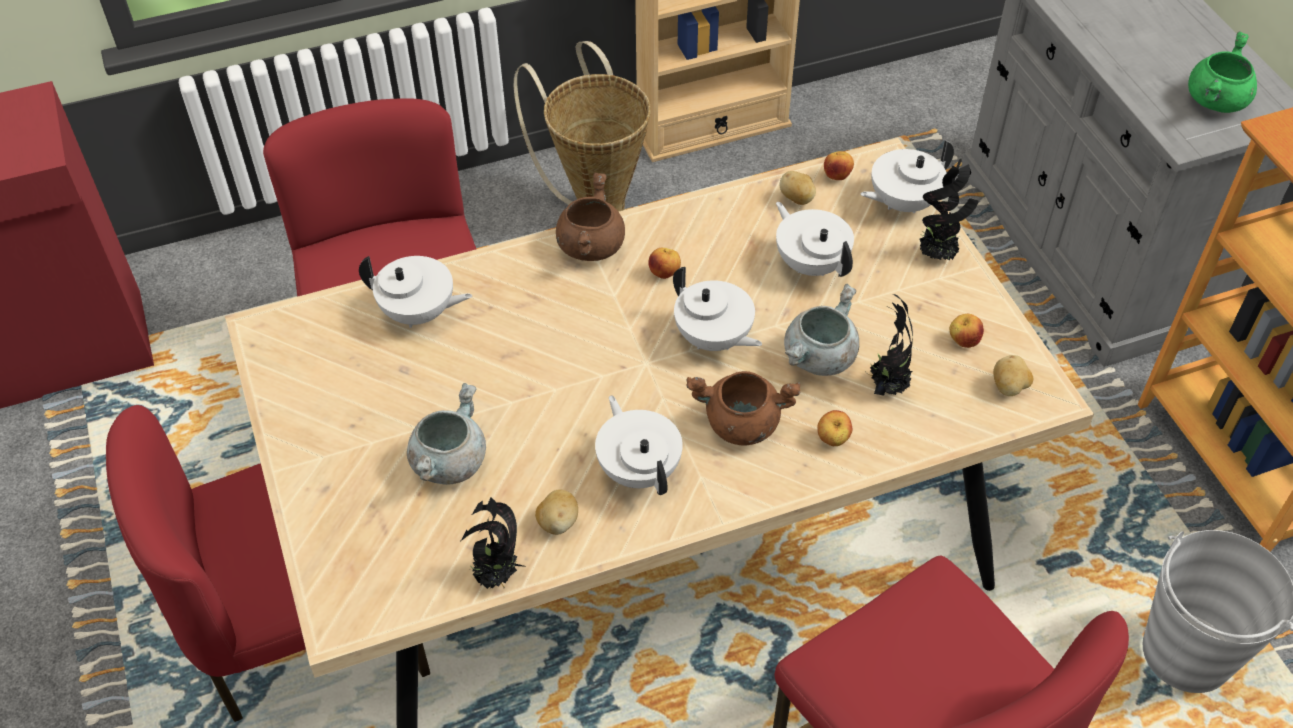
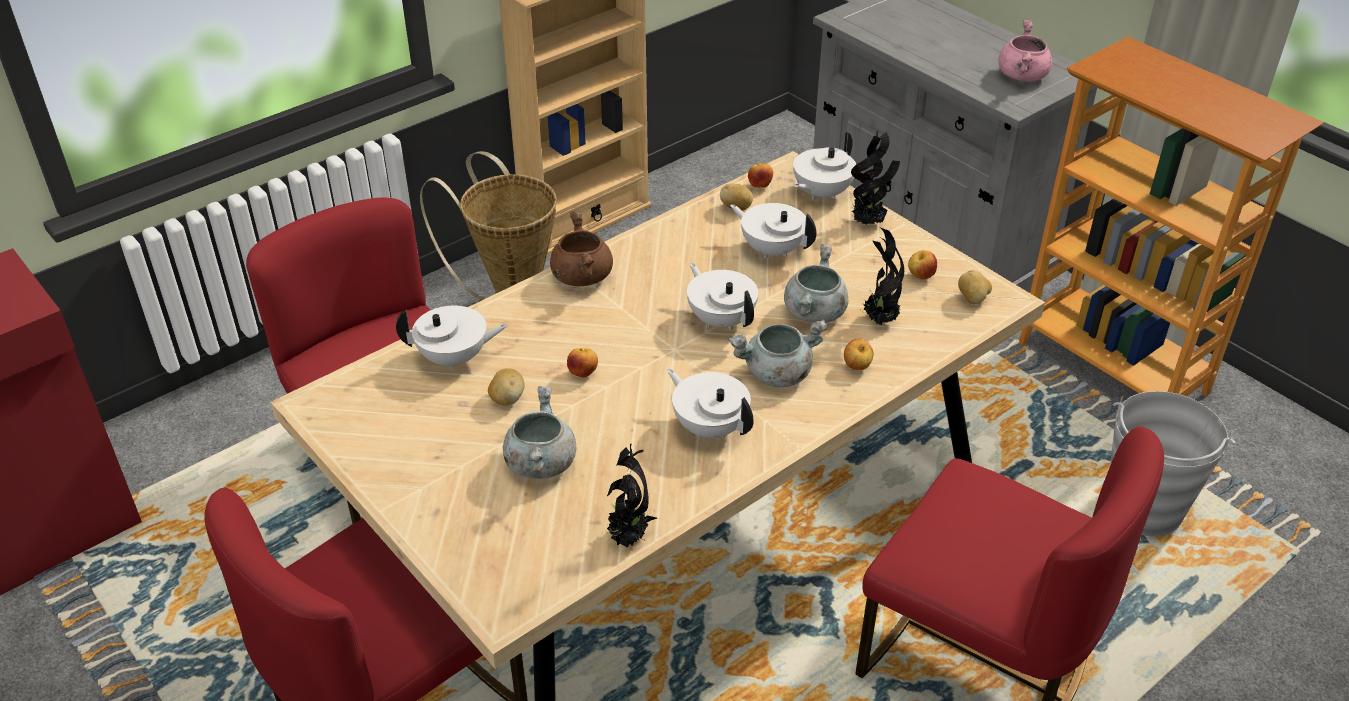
camera: 20 degrees left, 10 degrees down
potato [535,489,578,535] -> potato moved to [488,368,525,405]
apple [648,248,681,279] -> apple moved to [567,348,598,377]
white teapot [673,267,762,351] -> white teapot turned 150 degrees counterclockwise [687,263,758,330]
brown cooking pot [686,371,800,446] -> grey cooking pot [729,319,827,387]
green cooking pot [1188,31,1257,113] -> pink cooking pot [998,20,1052,82]

